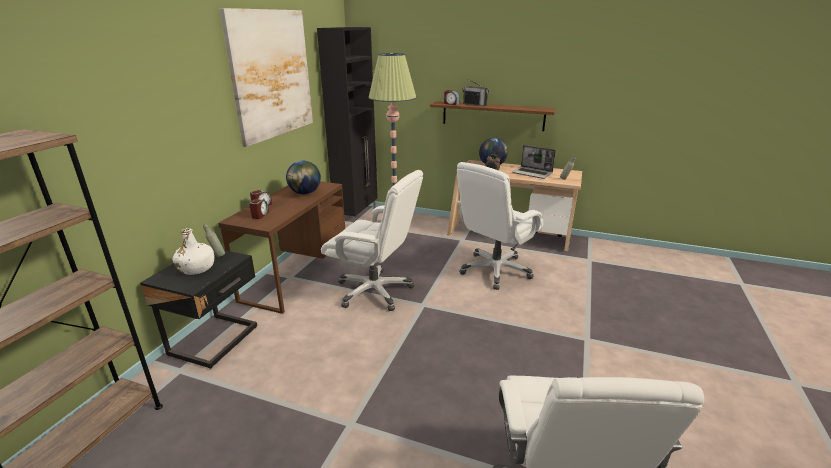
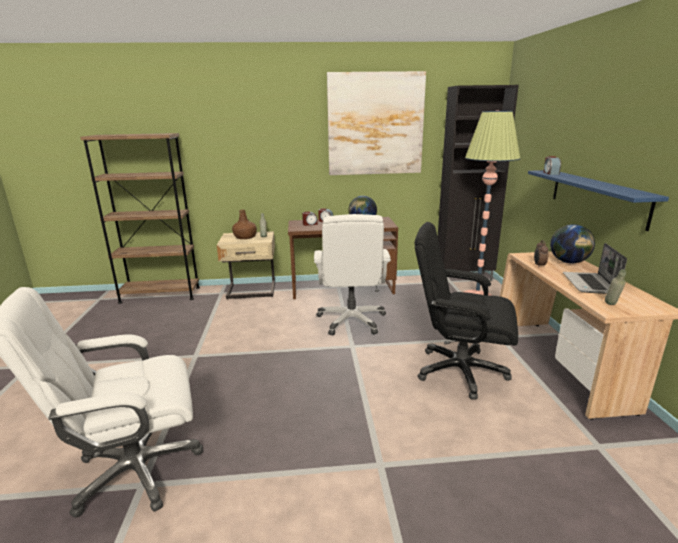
camera: 65 degrees right, 5 degrees down
black nightstand [140,250,257,369] -> beige nightstand [217,231,275,300]
white bottle [172,228,214,275] -> brown bottle [232,210,257,239]
brown shelf [430,101,556,131] -> blue shelf [528,170,669,231]
white office chair [457,162,544,290] -> black office chair [414,222,518,399]
radio [462,79,489,106] -> none

